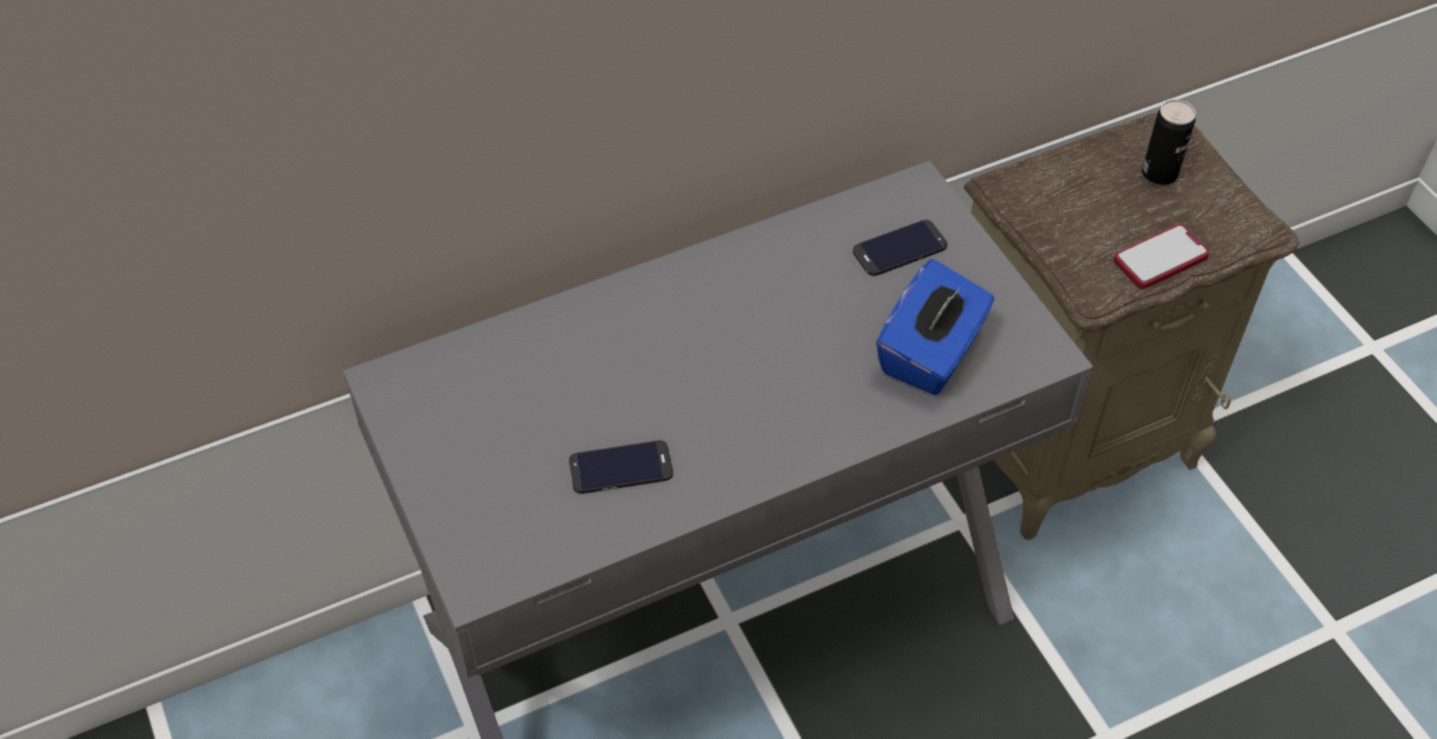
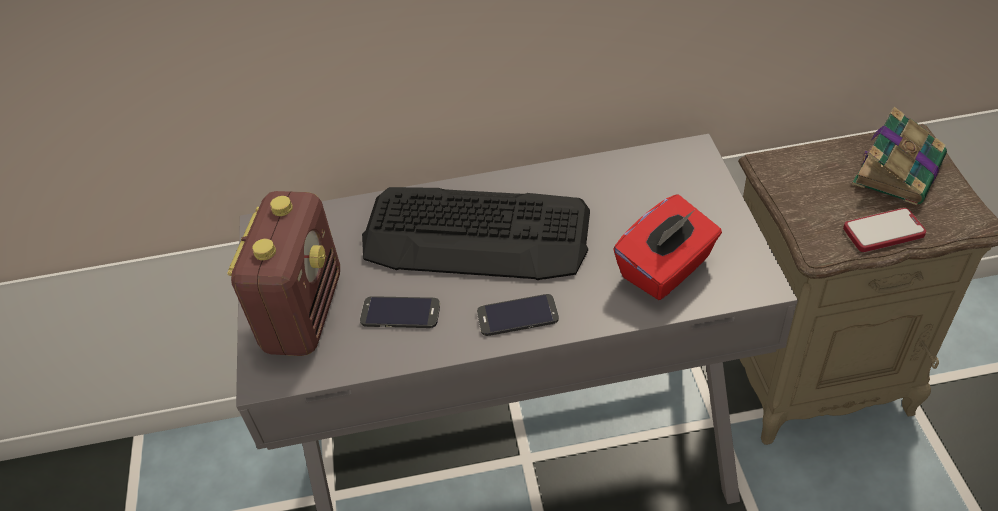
camera: 20 degrees right, 5 degrees down
phone [853,220,948,276] -> phone moved to [477,294,559,336]
blue tissue box [876,259,994,395] -> red tissue box [613,194,722,300]
can [1142,100,1196,185] -> book [852,107,947,205]
none -> radio [227,191,340,356]
none -> keyboard [362,187,590,280]

